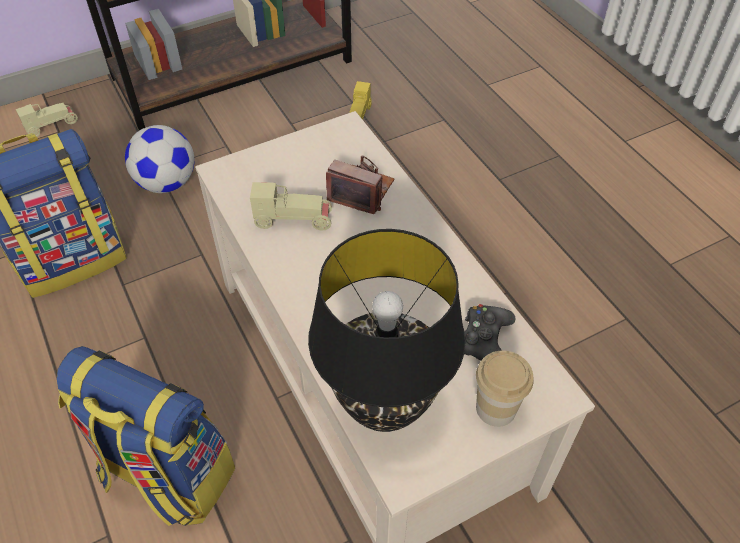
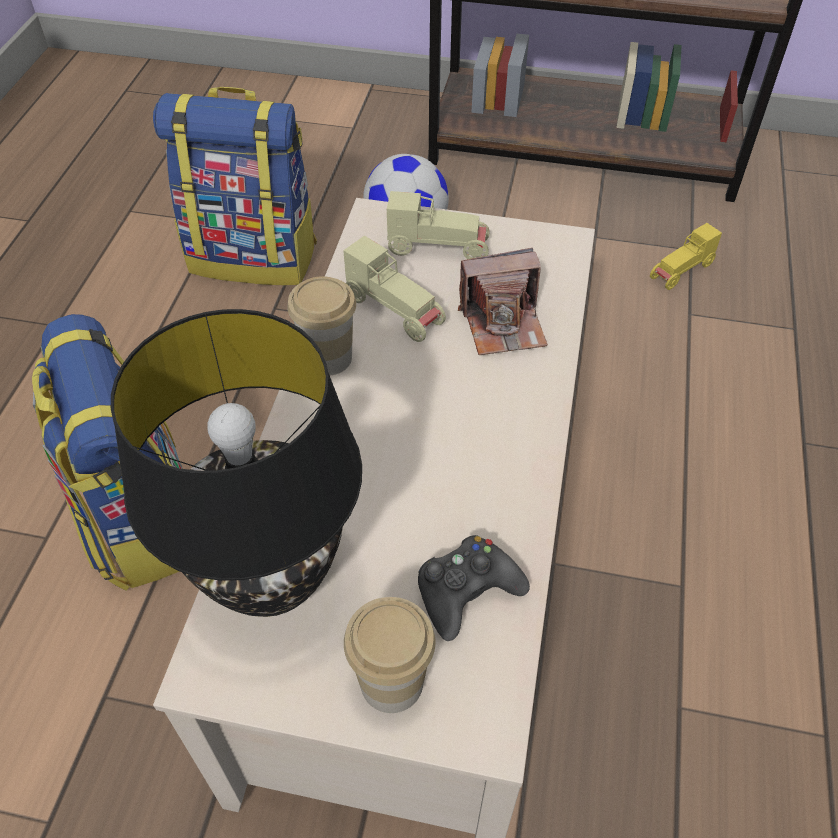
camera: 40 degrees right, 0 degrees up
beige toy car [16,103,78,137] -> beige toy car moved to [387,191,490,259]
camera [326,155,394,214] -> camera turned 105 degrees clockwise [458,248,548,355]
none -> cup [287,276,356,376]

